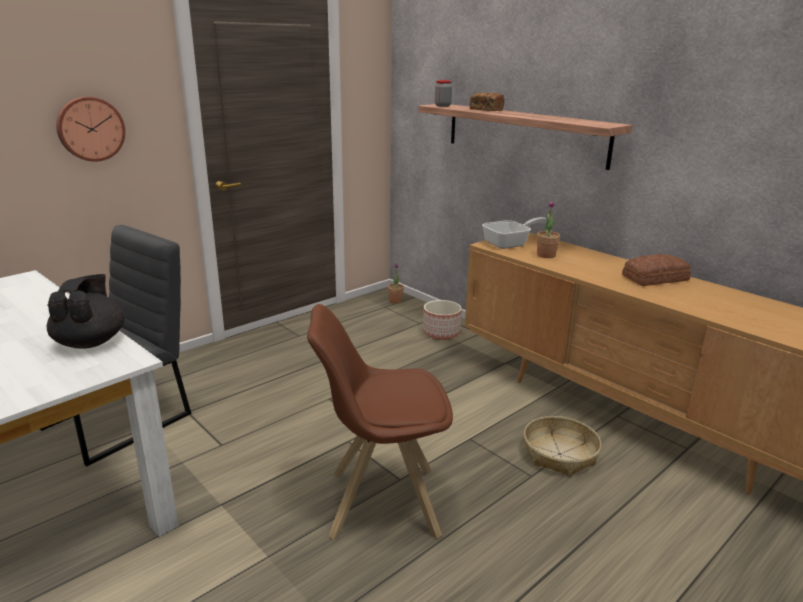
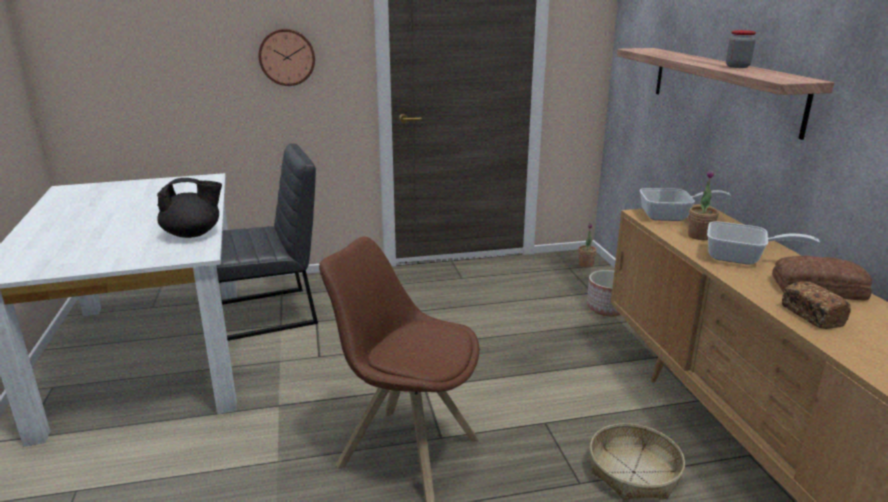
camera: 30 degrees right, 0 degrees up
black teapot [47,274,125,349] -> black teapot turned 45 degrees clockwise [157,178,222,238]
jar [435,80,452,107] -> jar moved to [726,30,756,68]
bread [469,93,505,111] -> bread moved to [782,282,851,329]
none -> frying pan [707,221,820,264]

